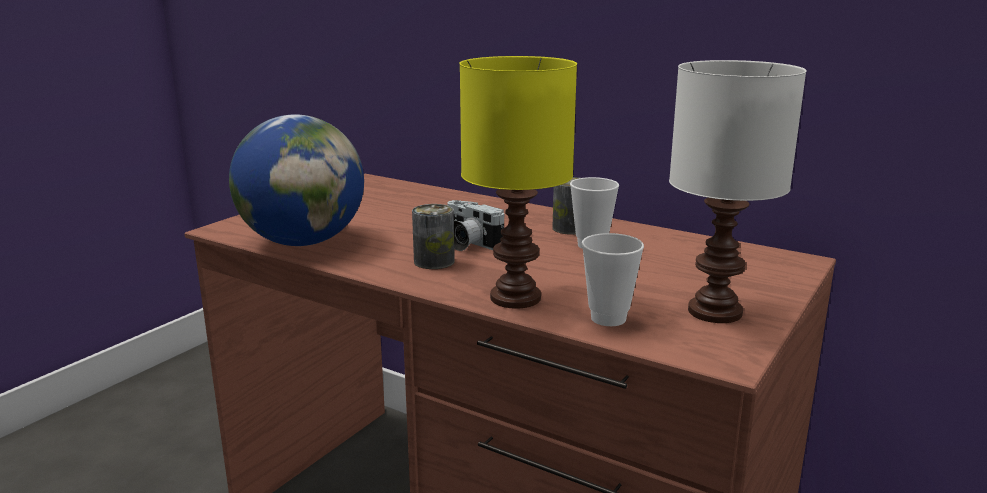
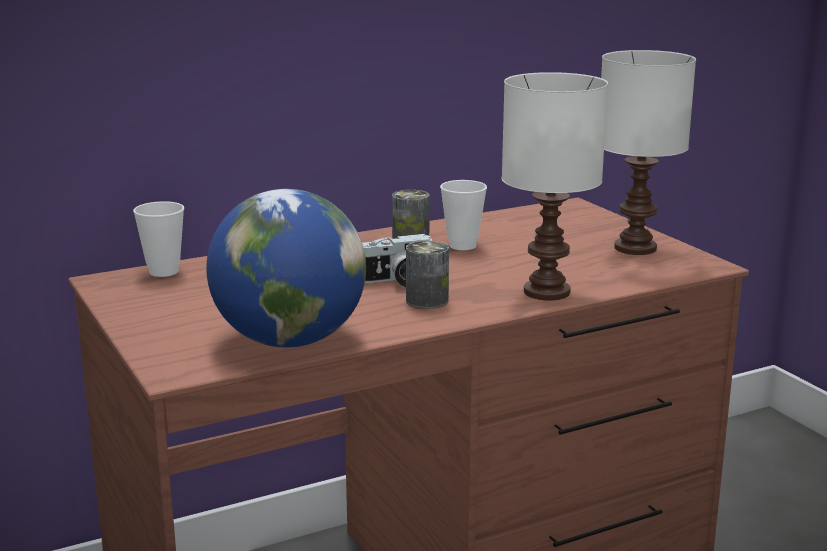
camera: 60 degrees left, 0 degrees up
yellow table lamp [459,56,577,309] -> white table lamp [502,72,608,300]
cup [582,233,644,326] -> cup moved to [133,201,184,277]

